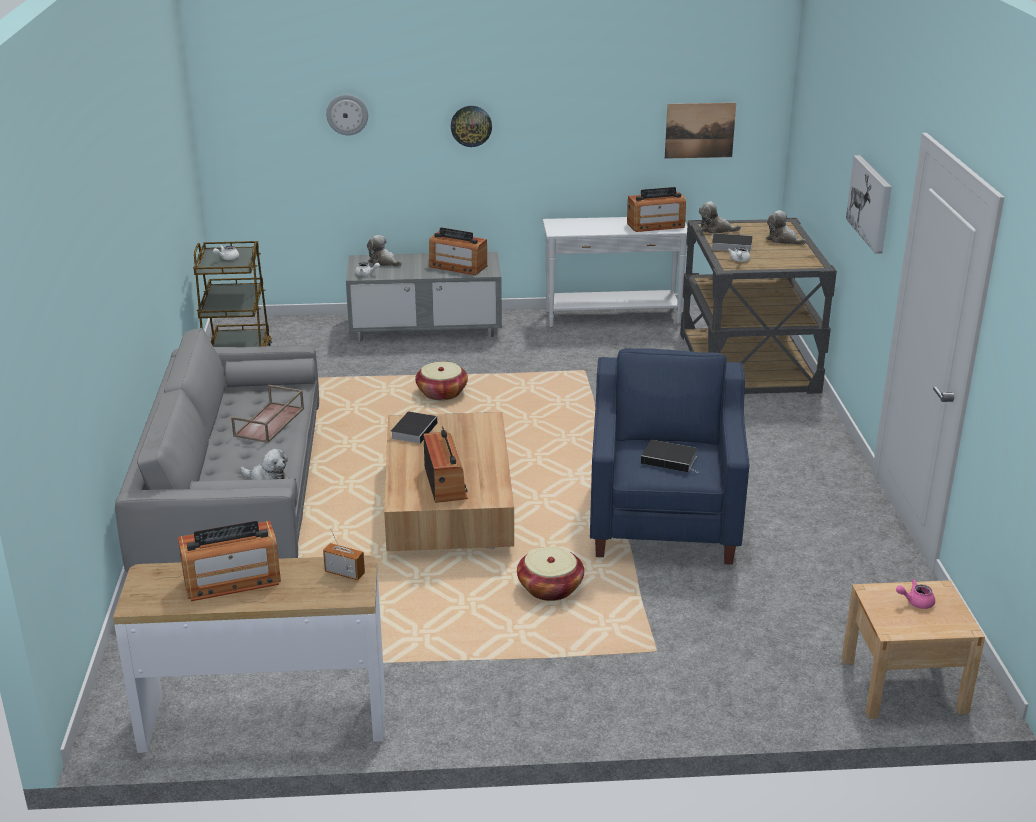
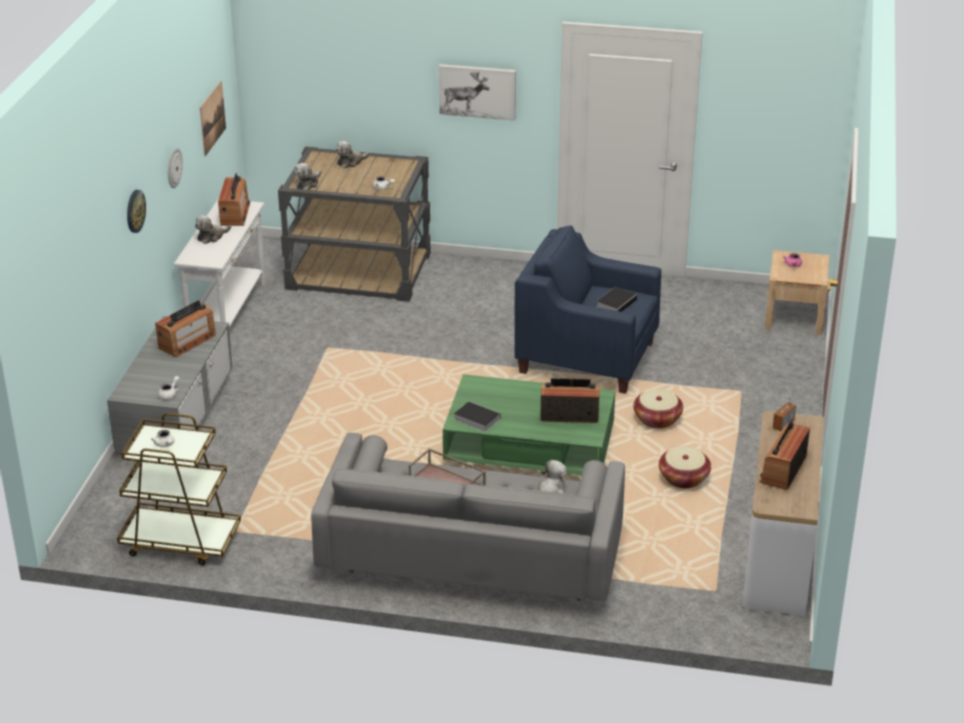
camera: 75 degrees left, 5 degrees up
radio [178,521,281,601] -> radio turned 150 degrees counterclockwise [759,420,810,490]
wall clock [326,95,368,135] -> wall clock moved to [168,148,183,188]
plush toy [367,235,402,267] -> plush toy moved to [195,215,231,244]
brown coffee table [384,412,514,551] -> green coffee table [443,374,615,476]
basket [415,362,468,400] -> basket moved to [659,446,711,488]
book [712,233,752,252] -> none

